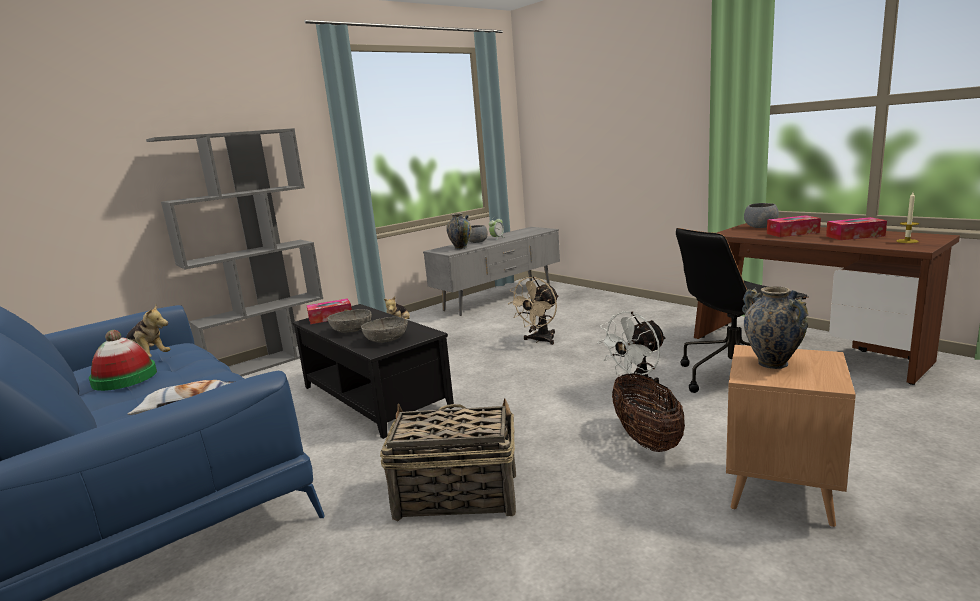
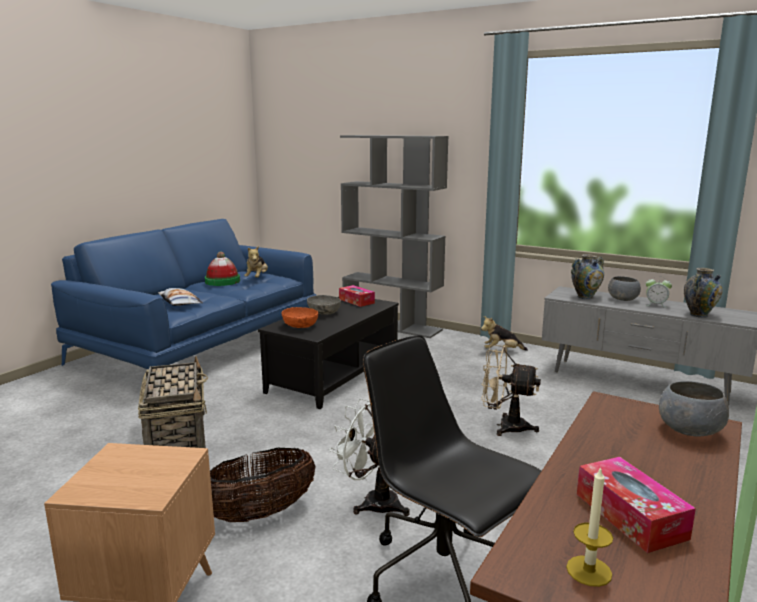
camera: 70 degrees right, 0 degrees up
grey bowl [361,317,408,343] -> orange bowl [282,307,318,328]
vase [742,286,809,369] -> vase moved to [684,268,723,318]
tissue box [767,215,821,237] -> none

